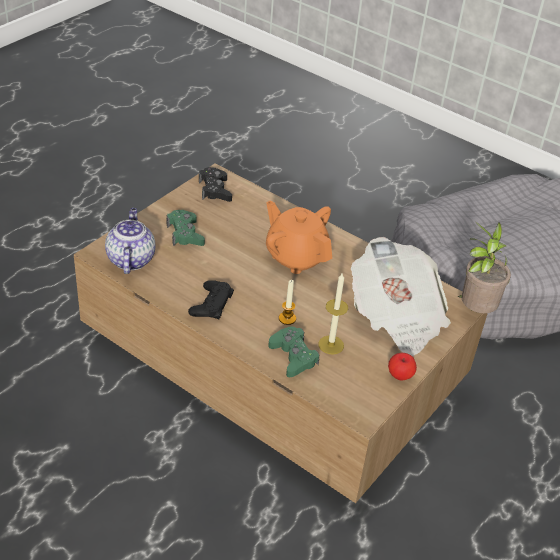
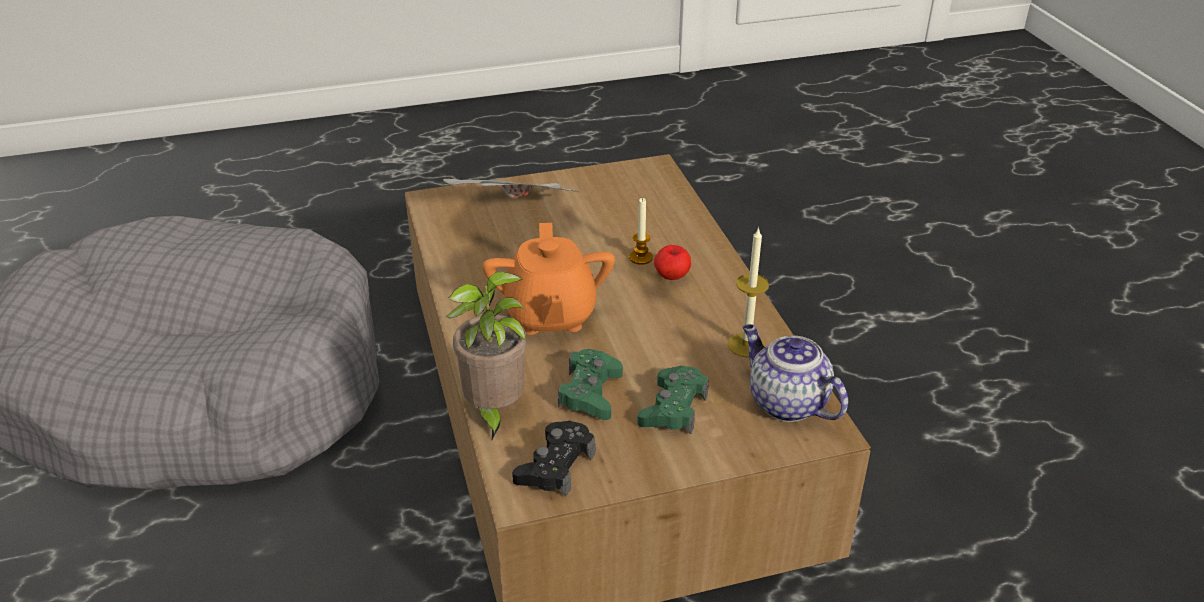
camera: 140 degrees left, 5 degrees down
teapot [105,208,155,274] -> teapot turned 105 degrees clockwise [743,324,848,422]
black game controller [188,280,234,319] -> none
green game controller [268,327,320,377] -> green game controller moved to [558,349,623,420]
candle [318,272,348,354] -> candle moved to [728,227,769,357]
apple [388,353,417,381] -> apple moved to [654,245,691,280]
potted plant [457,222,511,313] -> potted plant moved to [446,272,526,439]

